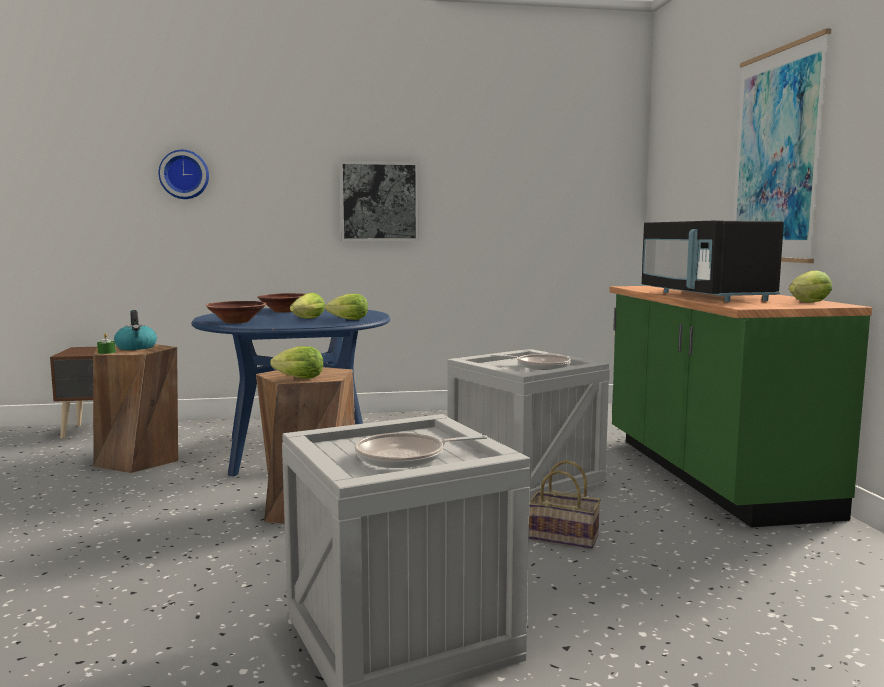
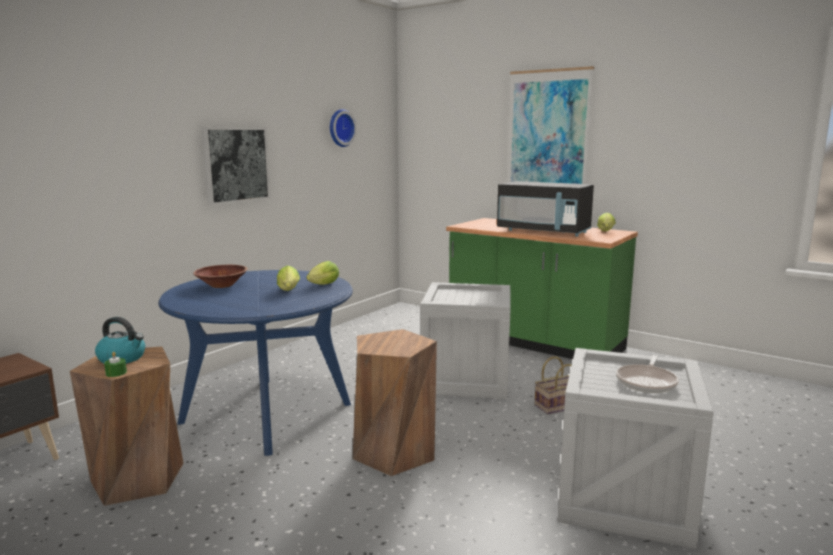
camera: 45 degrees left, 5 degrees up
wall clock [158,150,209,199] -> wall clock moved to [330,109,357,147]
brown bowl [206,301,266,324] -> none
lettuce [270,346,323,379] -> none
frying pan [490,354,571,370] -> none

